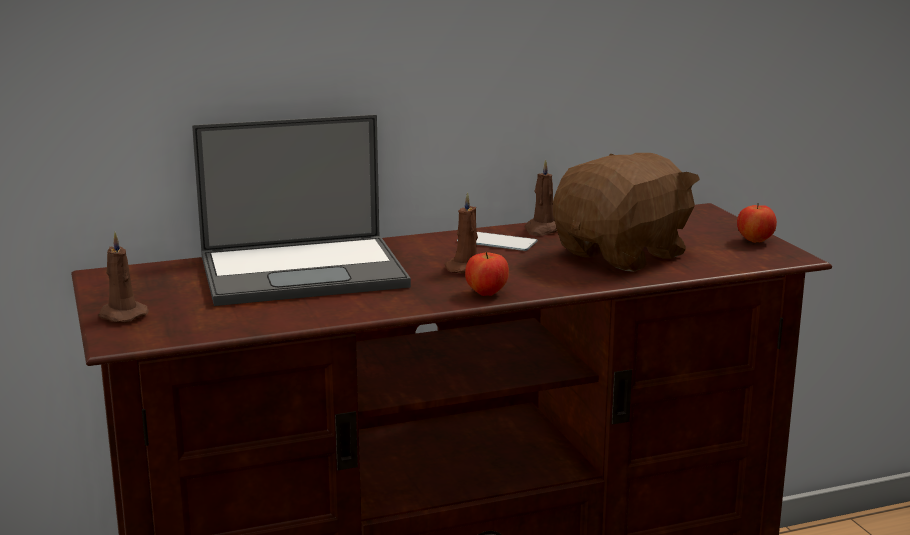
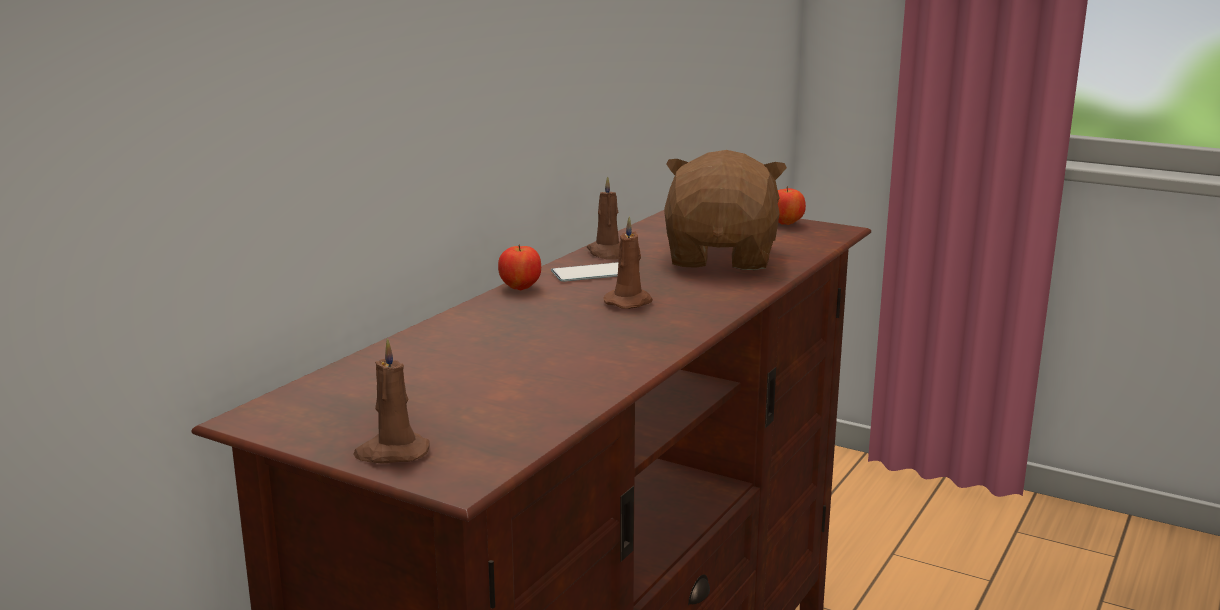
camera: 40 degrees left, 0 degrees up
laptop [192,114,411,306] -> none
apple [465,251,509,296] -> apple moved to [498,245,541,290]

